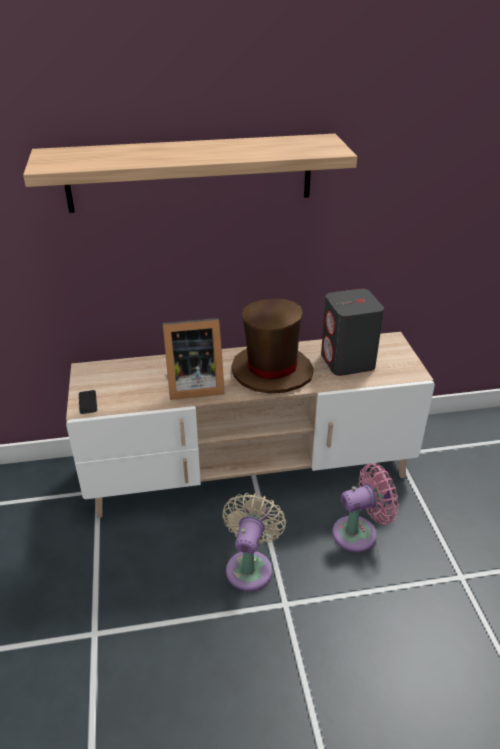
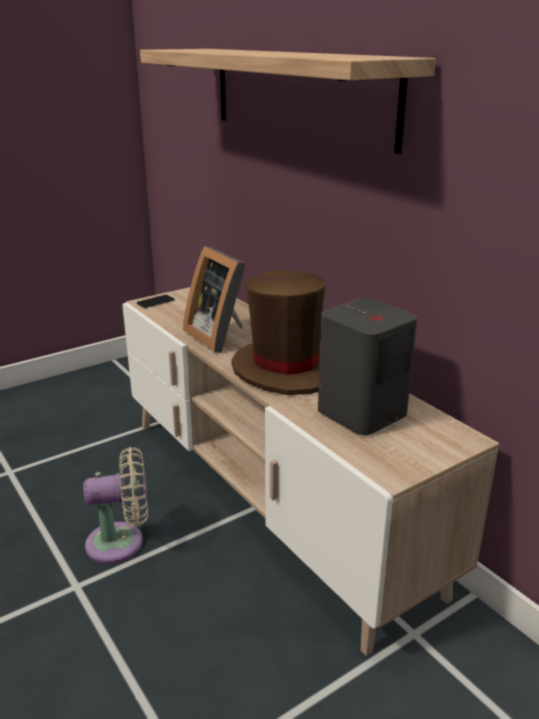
camera: 65 degrees right, 10 degrees down
pink fan [332,463,399,552] -> none

